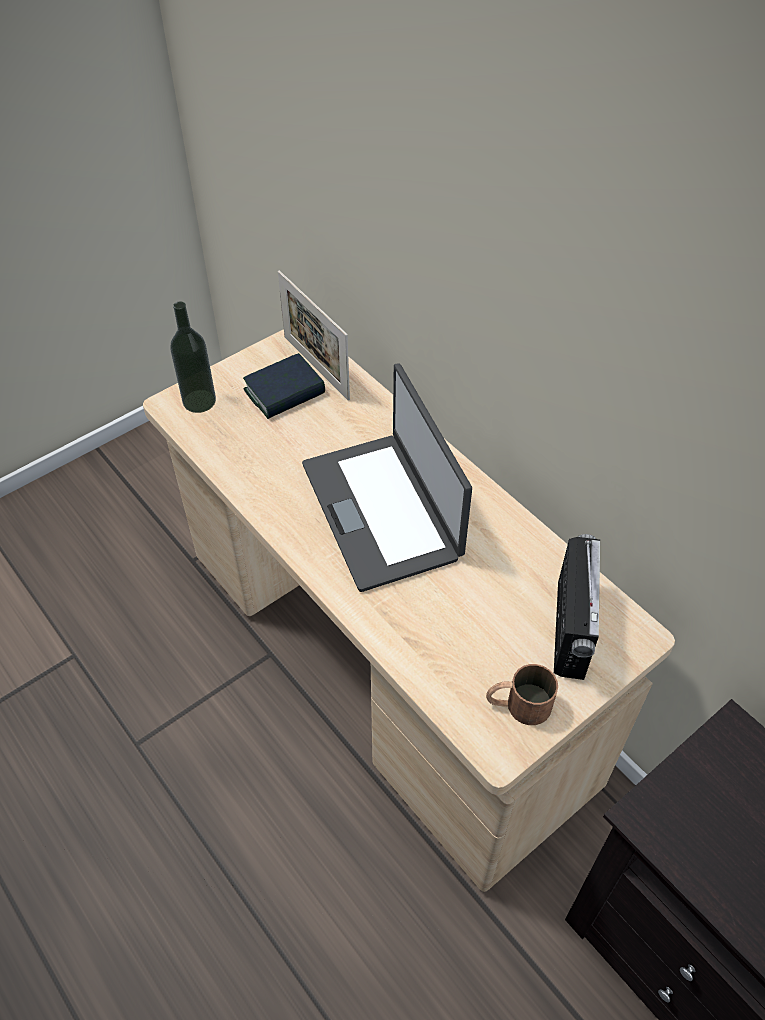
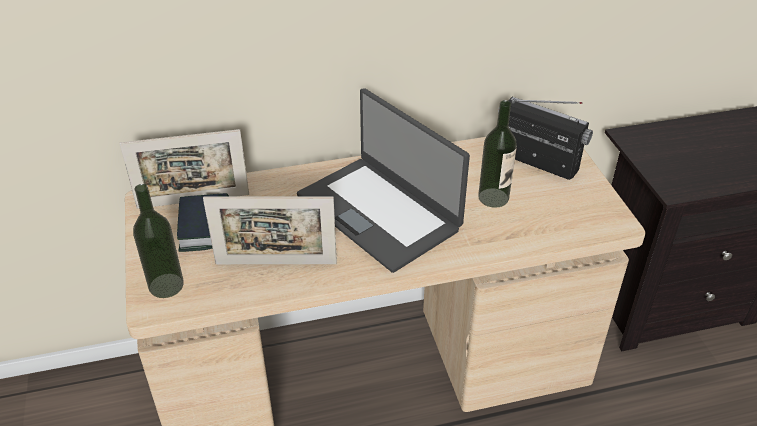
camera: 65 degrees left, 10 degrees down
laptop [302,363,472,592] -> laptop turned 45 degrees clockwise [297,88,470,273]
brown mug [486,664,558,725] -> none
none -> picture frame [203,196,337,264]
none -> bottle [478,100,517,208]

